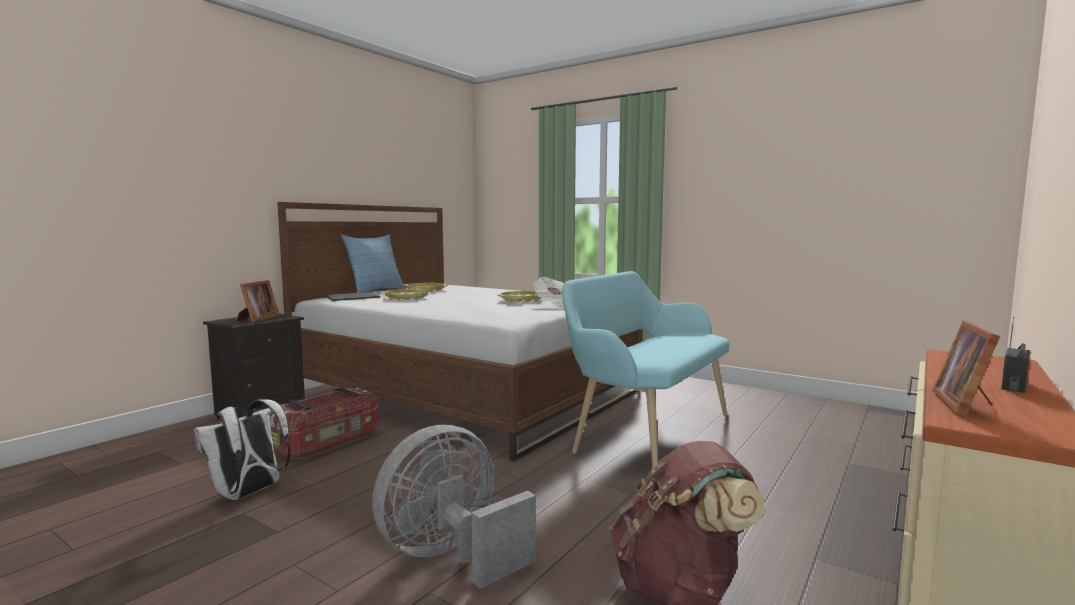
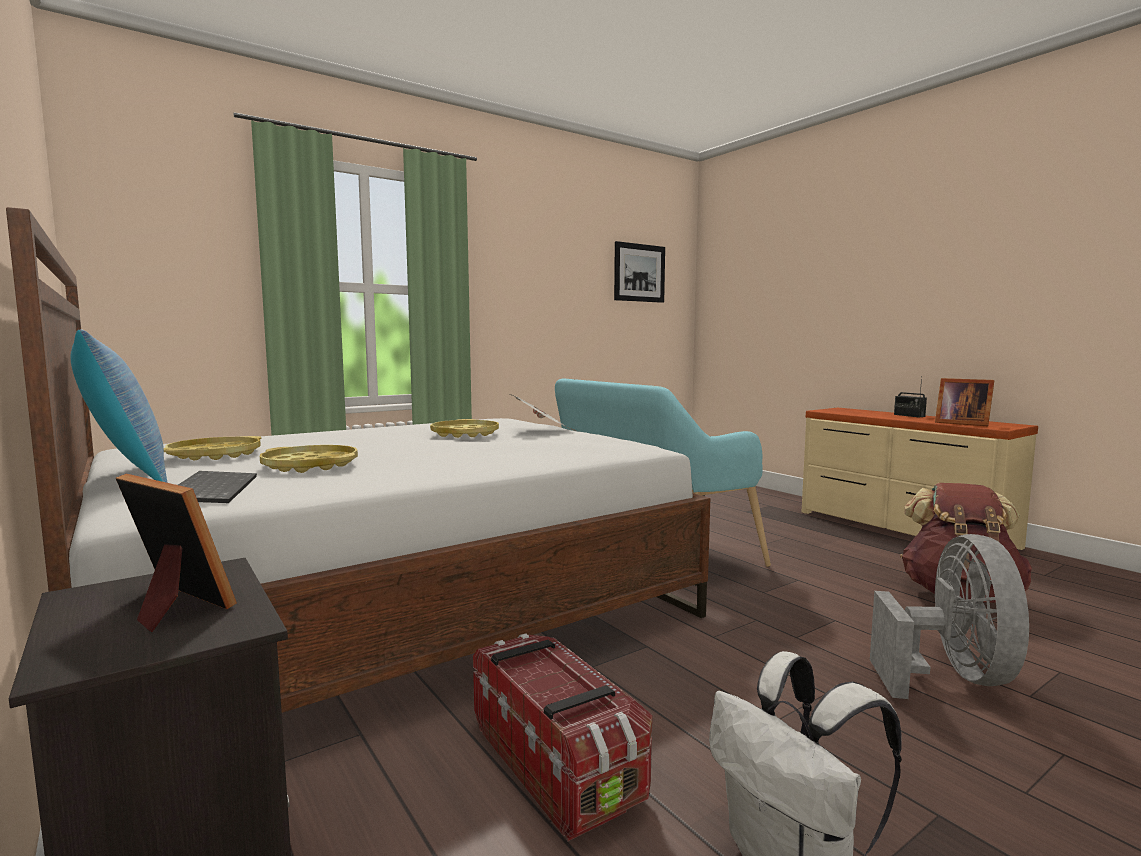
camera: 70 degrees left, 0 degrees up
grey fan [372,425,536,589] -> grey fan turned 150 degrees counterclockwise [870,534,1029,699]
none -> picture [614,241,665,303]

